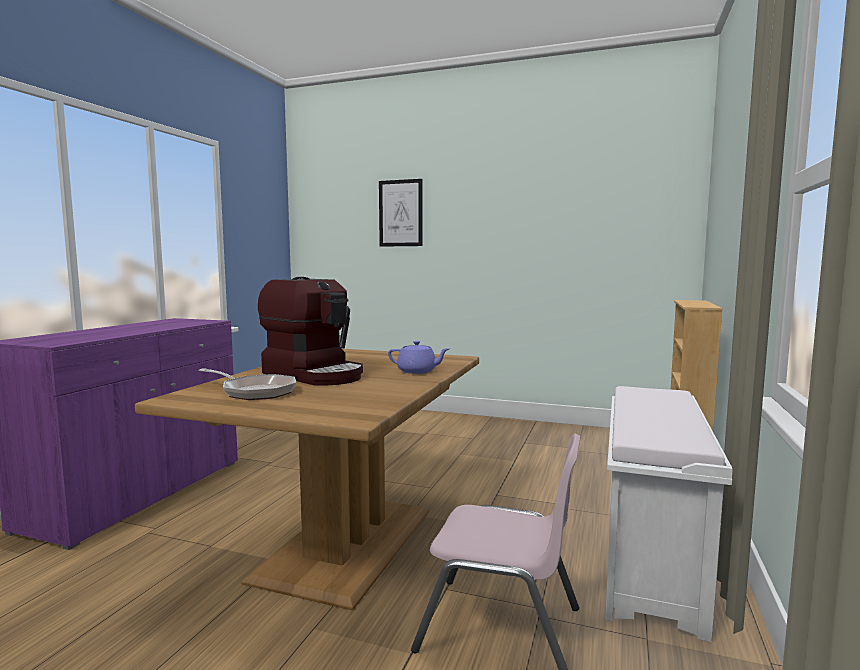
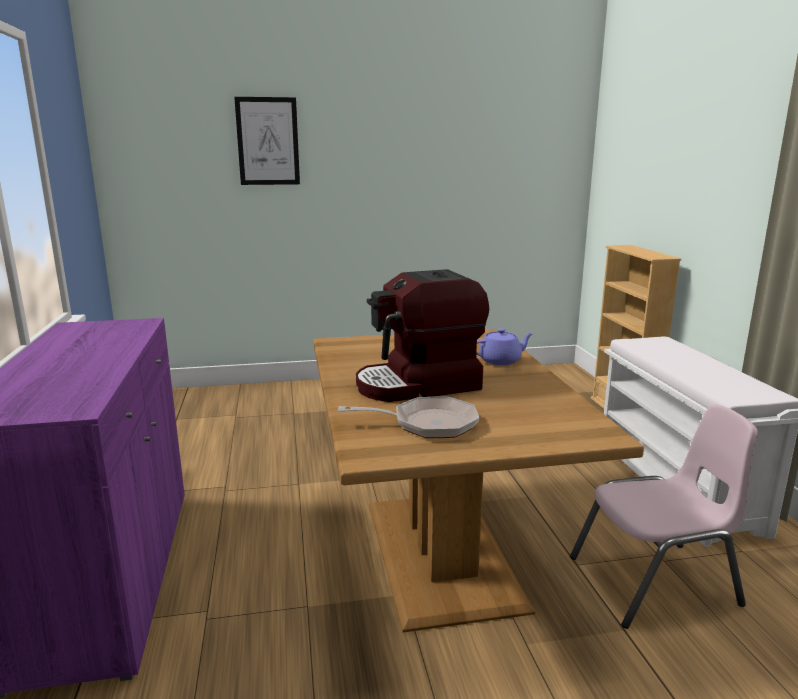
camera: 30 degrees left, 10 degrees up
coffee machine [258,277,363,385] -> coffee machine turned 150 degrees clockwise [356,269,489,402]

